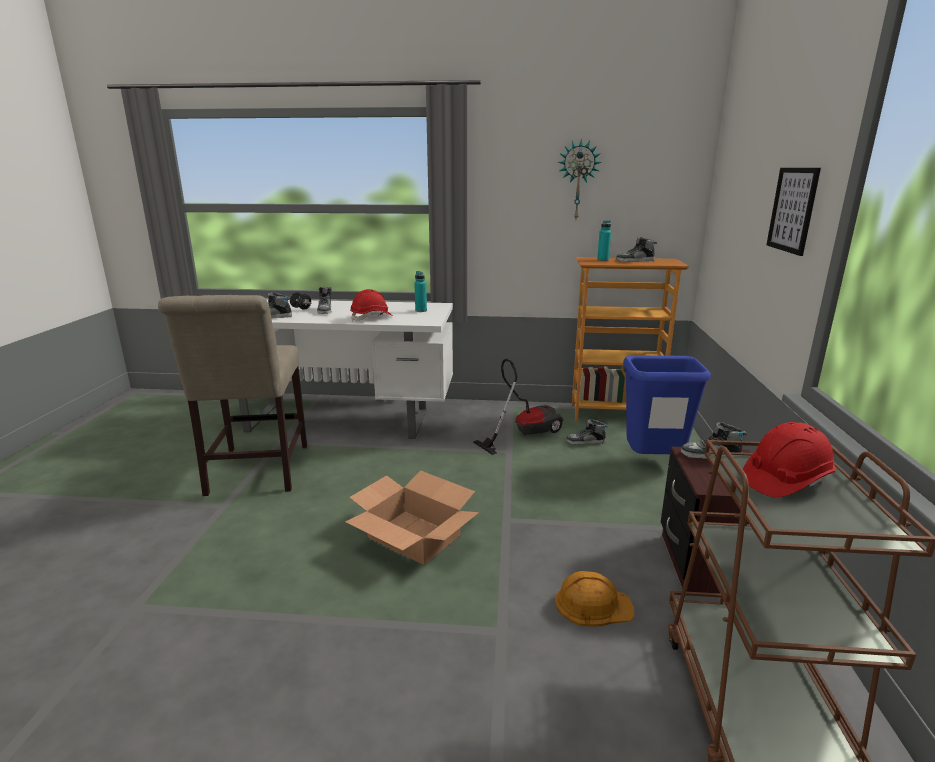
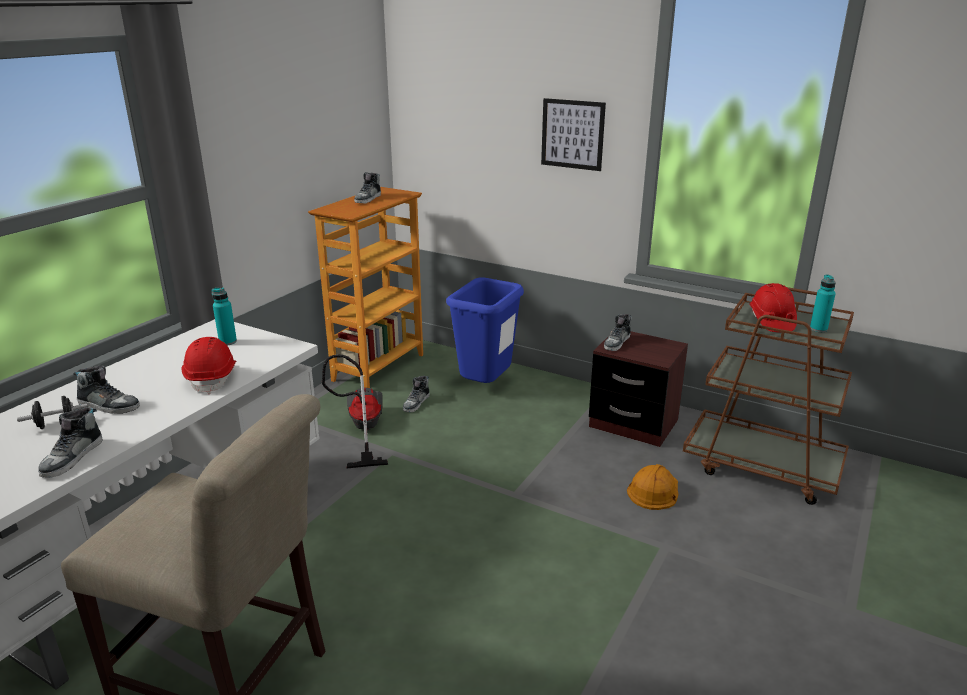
camera: 65 degrees left, 5 degrees up
cardboard box [345,470,479,565] -> none
wall clock [558,139,602,219] -> none
turquoise bottle [597,220,611,261] -> turquoise bottle moved to [810,275,836,332]

